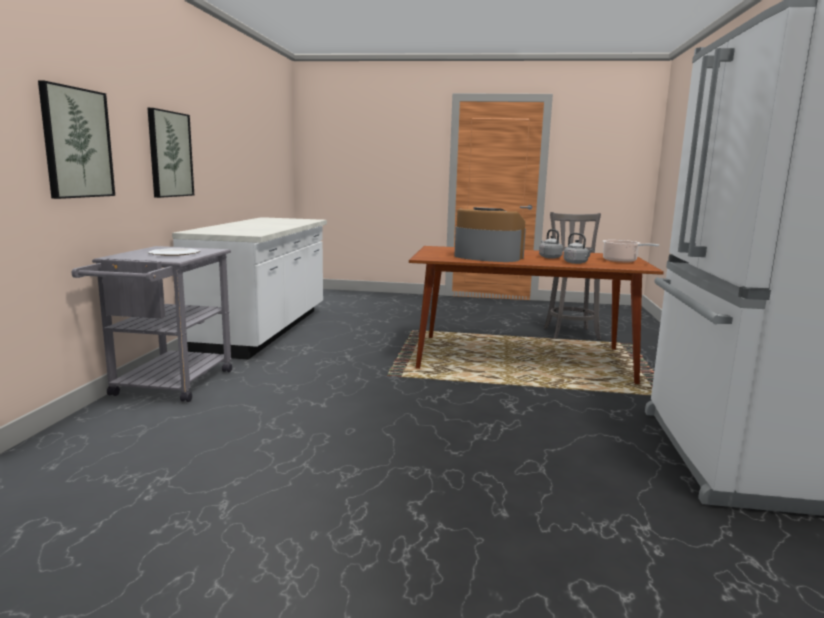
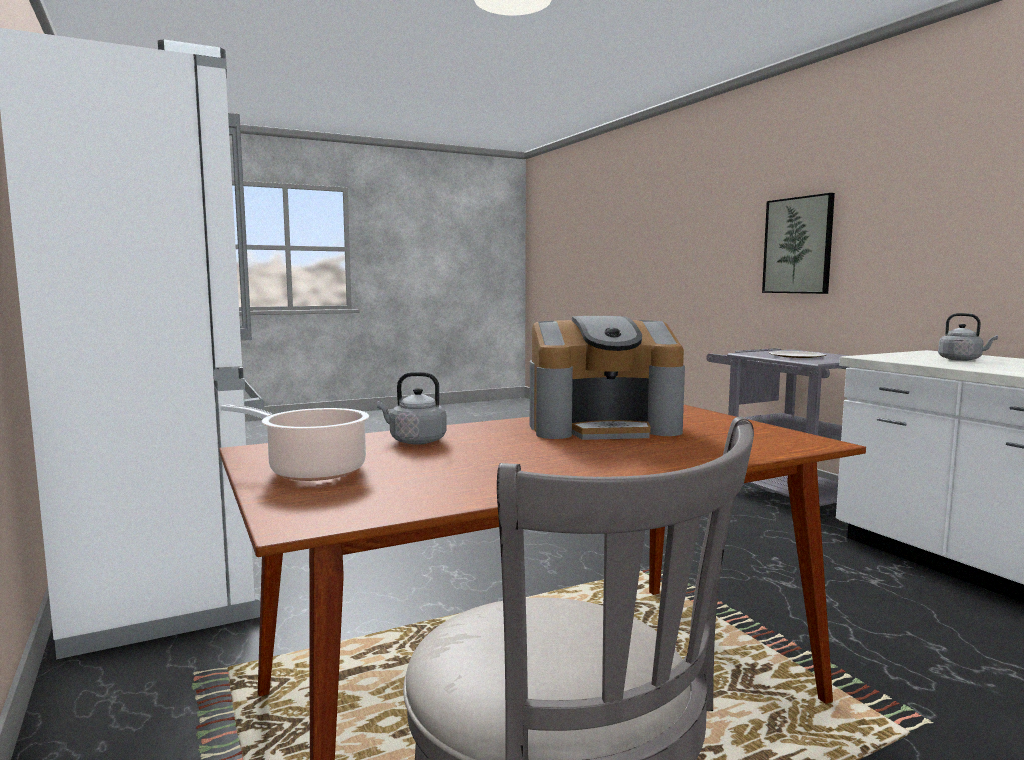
camera: 145 degrees right, 5 degrees down
picture [147,108,194,198] -> none
grey kettle [539,229,563,259] -> grey kettle moved to [938,313,998,361]

